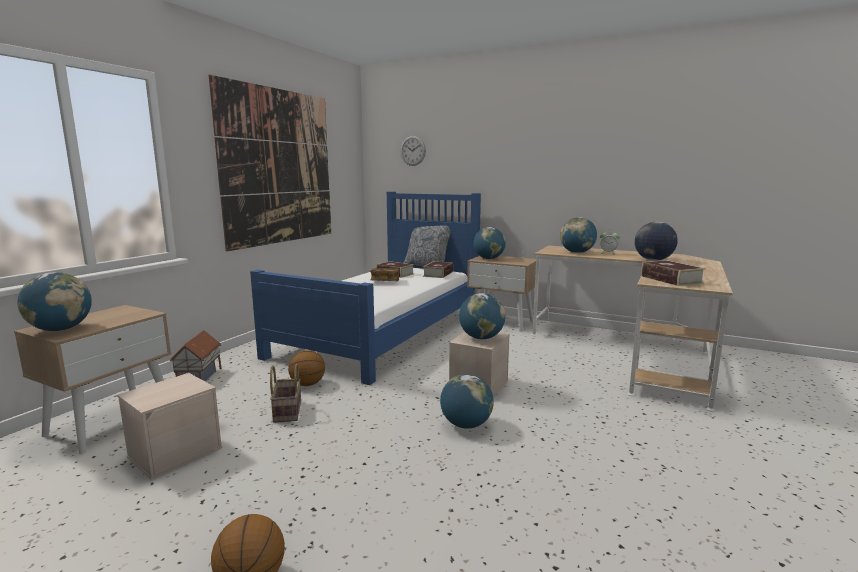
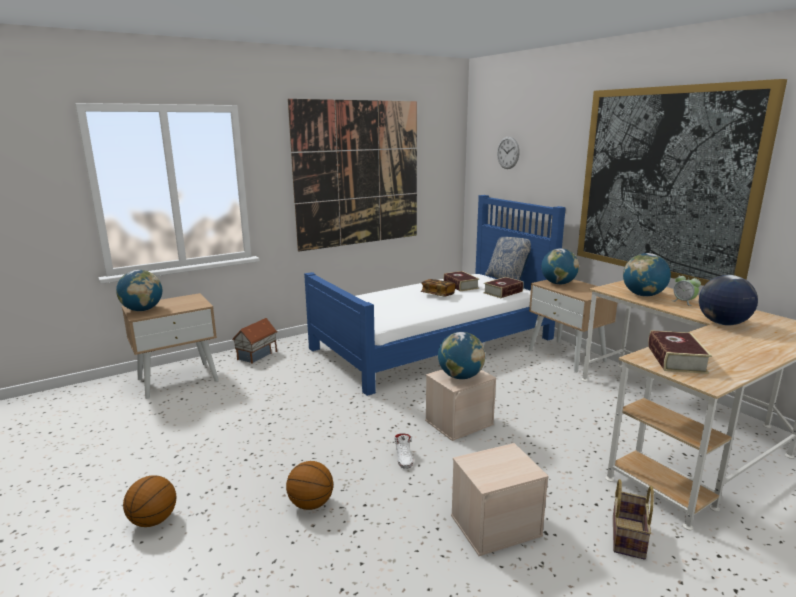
camera: 30 degrees right, 5 degrees up
beige storage box [117,373,222,480] -> beige storage box moved to [451,443,549,556]
basket [270,364,301,423] -> basket moved to [613,479,654,560]
basketball [288,350,325,386] -> basketball moved to [286,461,333,510]
globe [440,374,494,429] -> white shoe [394,433,413,469]
none -> picture [577,79,787,286]

